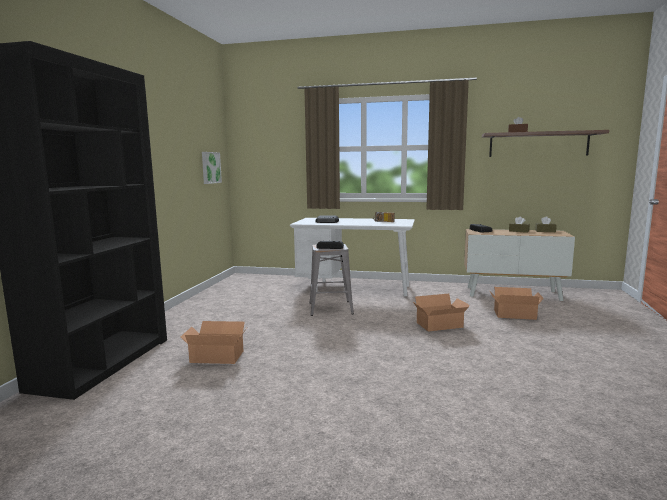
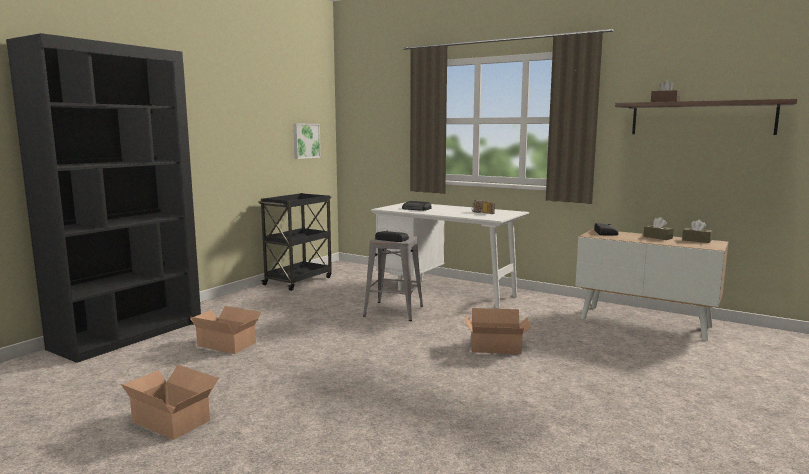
camera: 20 degrees right, 0 degrees up
cardboard box [489,287,544,320] -> cardboard box moved to [121,365,219,440]
none -> black cart [258,193,332,291]

